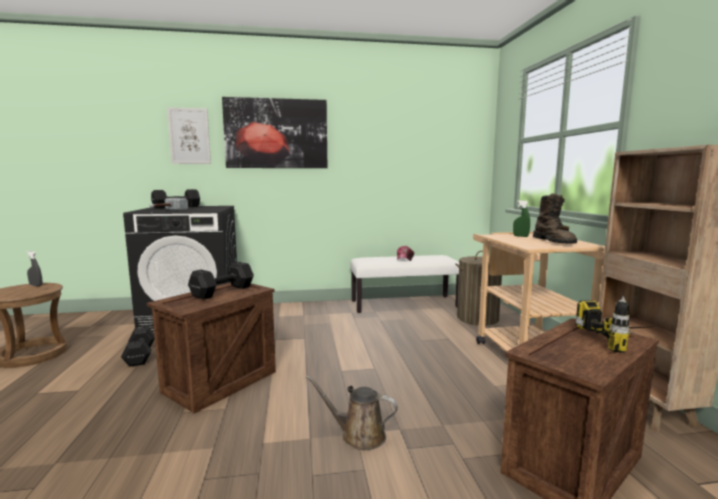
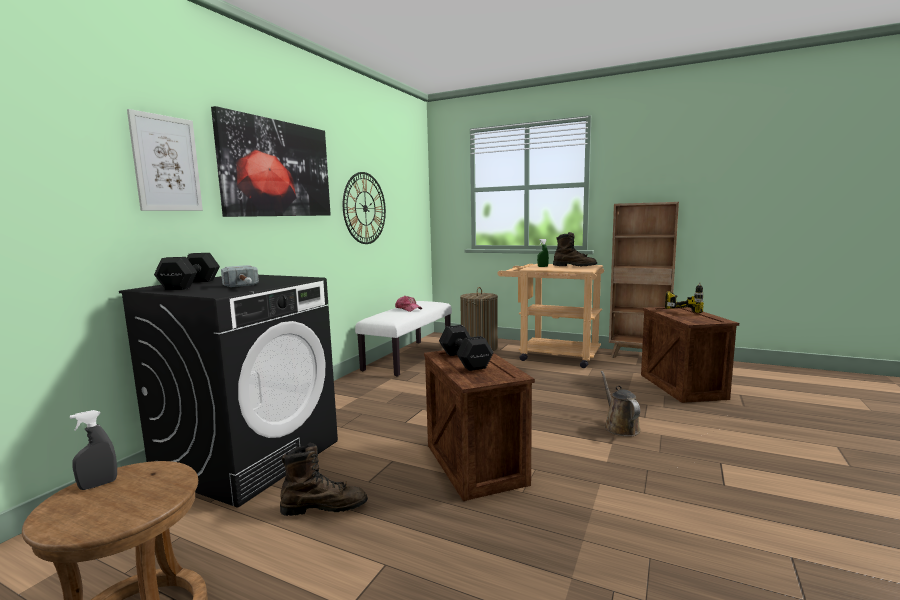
camera: 55 degrees left, 0 degrees up
black dumbbell [121,326,155,367] -> brown boot [280,443,368,516]
brown watering can [306,375,398,450] -> brown watering can turned 120 degrees clockwise [601,371,641,437]
none -> wall clock [343,172,386,244]

